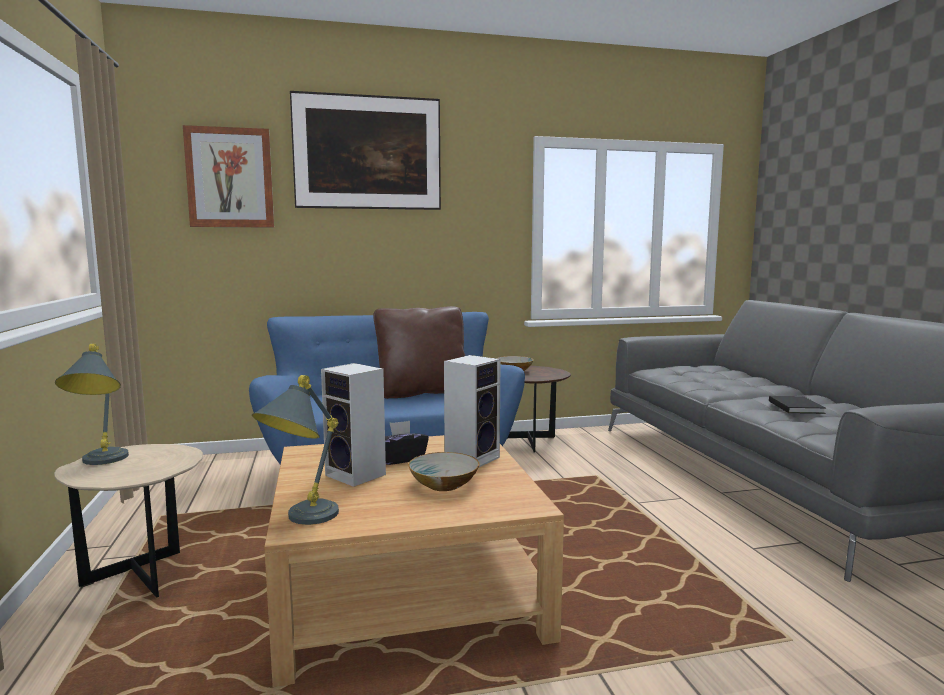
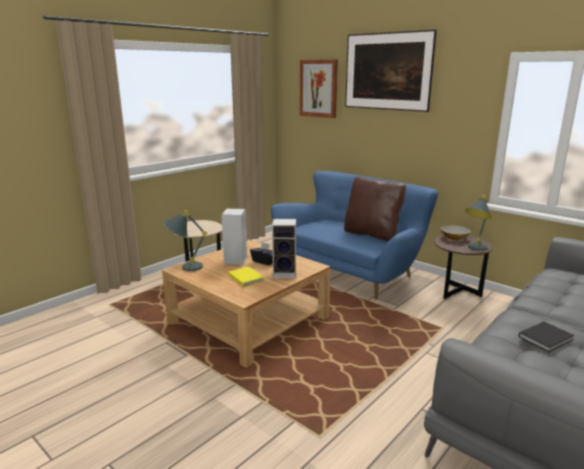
camera: 55 degrees right, 10 degrees up
grey table lamp [55,344,129,465] -> grey table lamp moved to [465,195,492,251]
bowl [408,452,480,491] -> yellow book [228,267,264,287]

